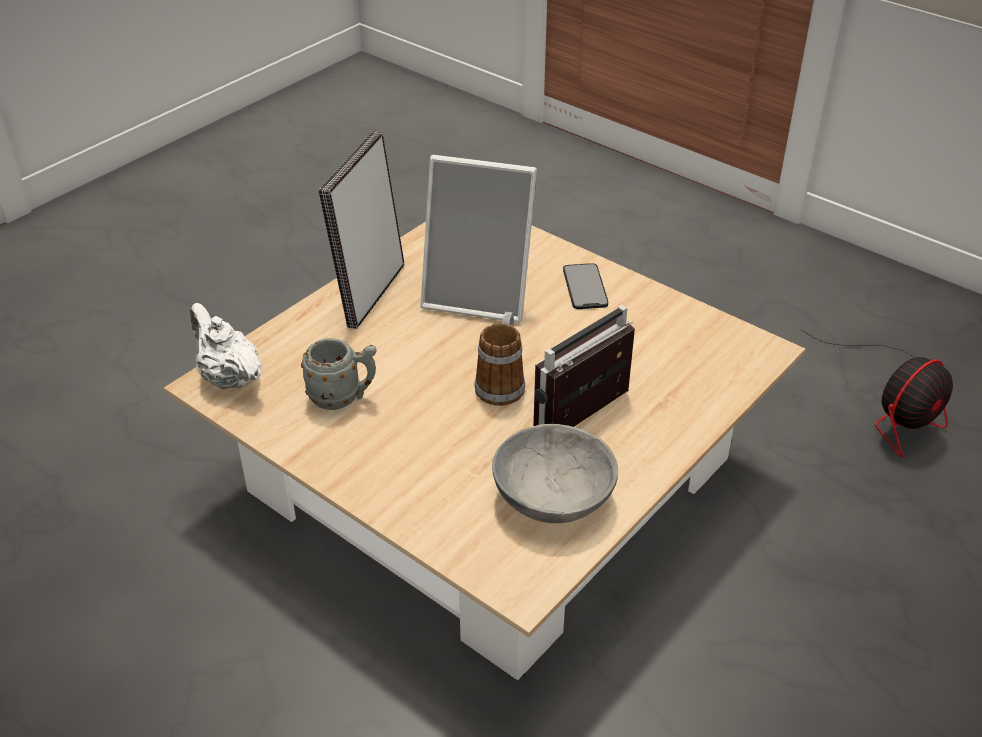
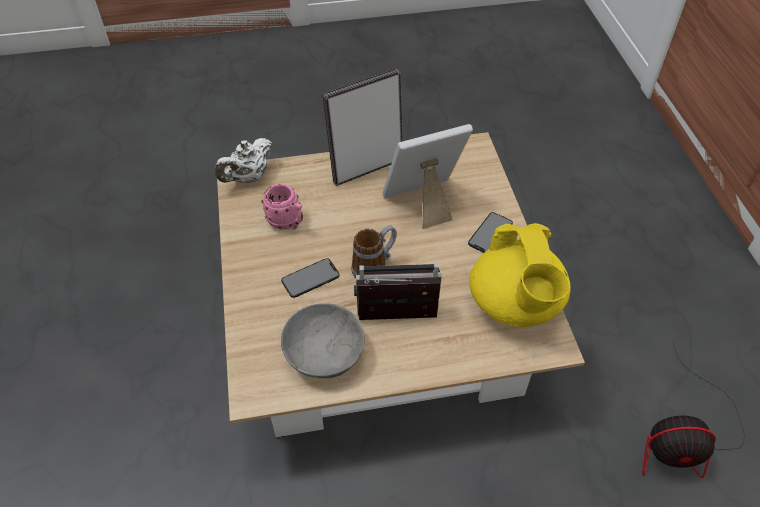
camera: 40 degrees right, 10 degrees up
white teapot [190,303,261,389] -> white teapot turned 135 degrees counterclockwise [215,138,273,183]
grey mug [301,338,376,410] -> pink mug [262,184,303,230]
picture frame [420,155,537,323] -> picture frame turned 105 degrees clockwise [383,124,473,229]
none -> phone [281,258,340,298]
none -> yellow teapot [469,223,570,327]

